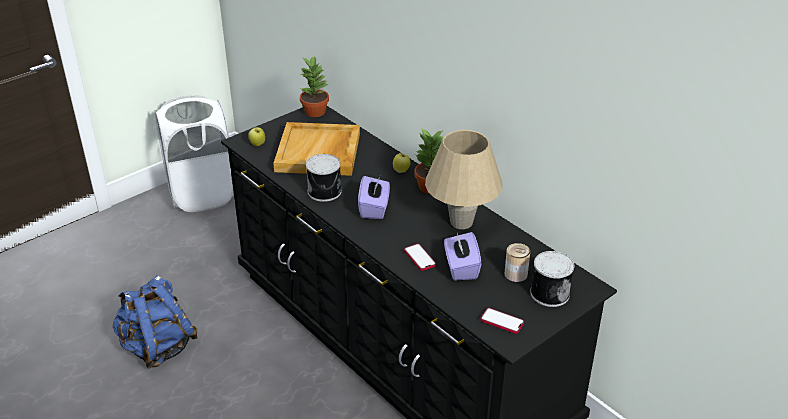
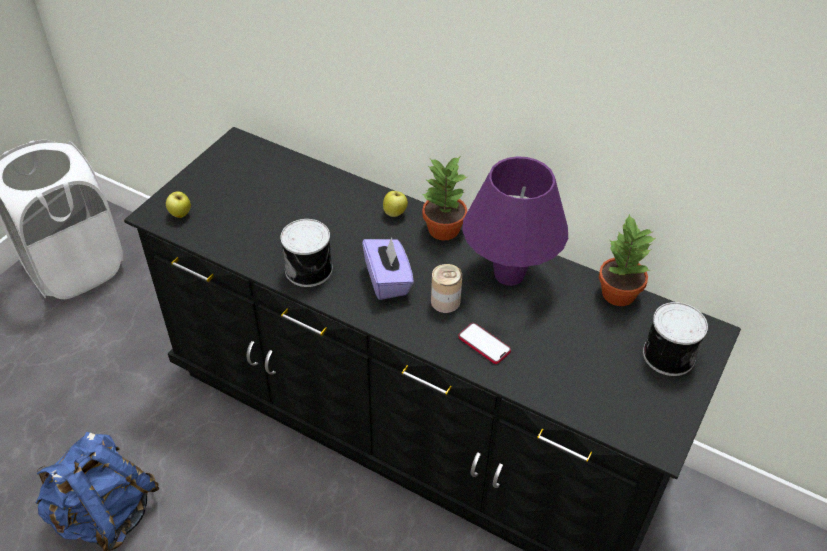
camera: 20 degrees left, 10 degrees up
beige tray [273,122,360,176] -> none
potted plant [300,55,329,117] -> potted plant moved to [599,214,656,306]
beige table lamp [425,130,502,229] -> purple table lamp [462,156,568,286]
purple tissue box [444,232,481,281] -> none
phone [481,308,524,334] -> none
can [505,243,530,282] -> can moved to [431,264,462,313]

